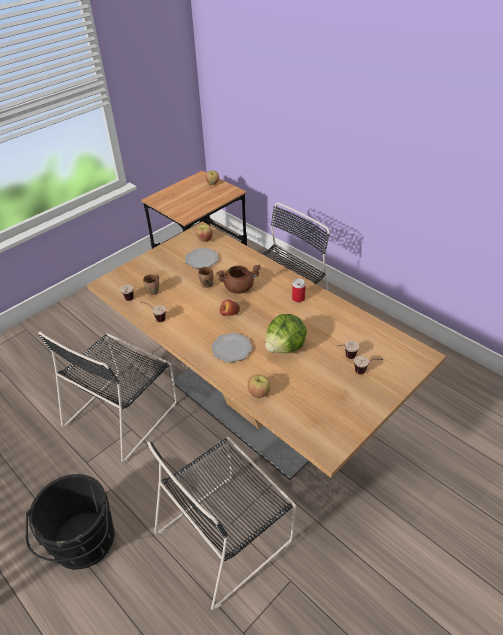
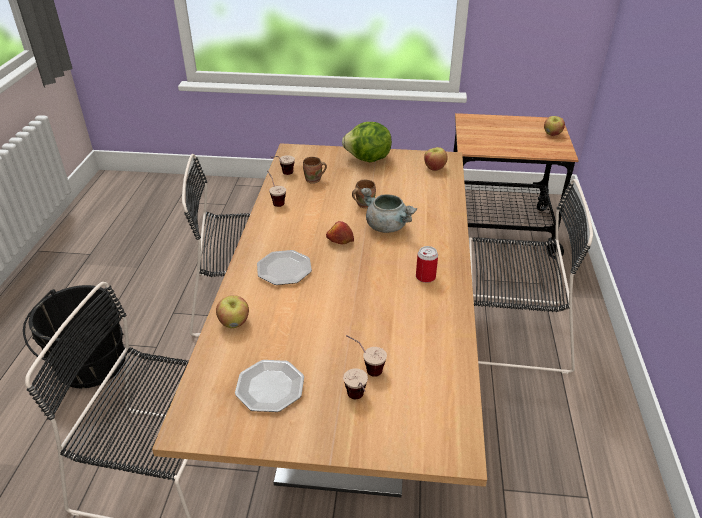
camera: 50 degrees right, 5 degrees down
plate [185,248,218,268] -> plate moved to [235,360,304,412]
brown cooking pot [217,265,261,294] -> grey cooking pot [360,188,417,233]
lettuce [265,314,307,353] -> lettuce moved to [342,122,392,162]

